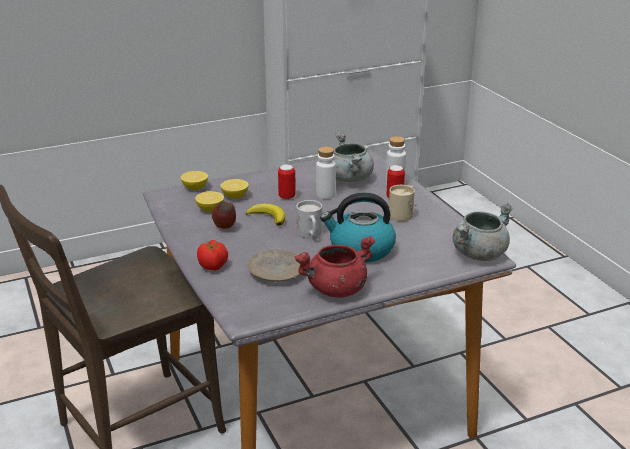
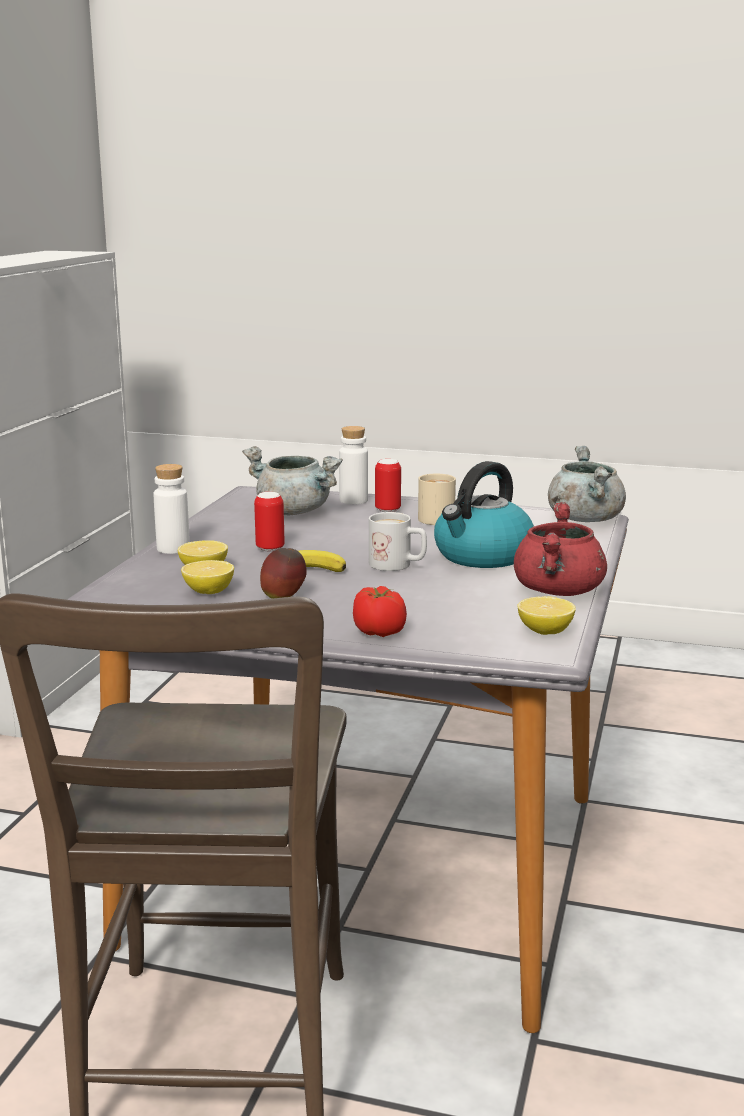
camera: 50 degrees left, 10 degrees down
lemon [181,171,208,190] -> lemon moved to [517,596,576,635]
beige plate [247,249,300,282] -> none
white bottle [316,147,336,199] -> white bottle moved to [153,464,190,554]

